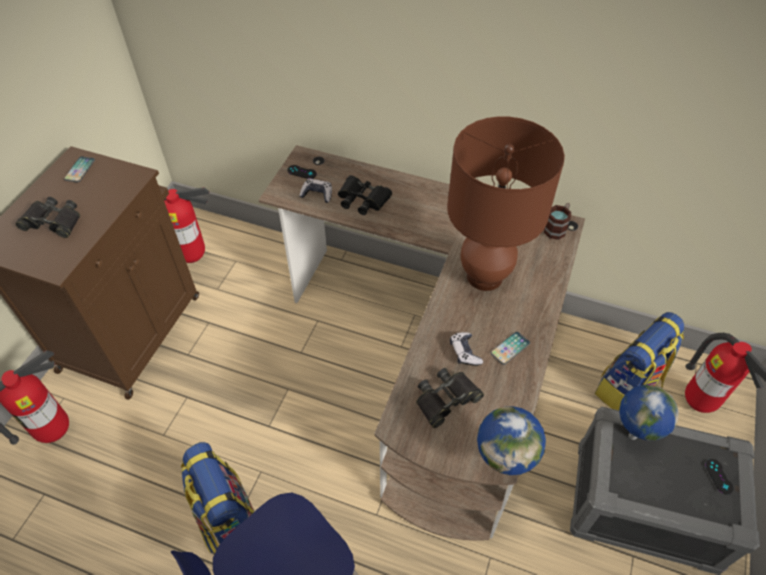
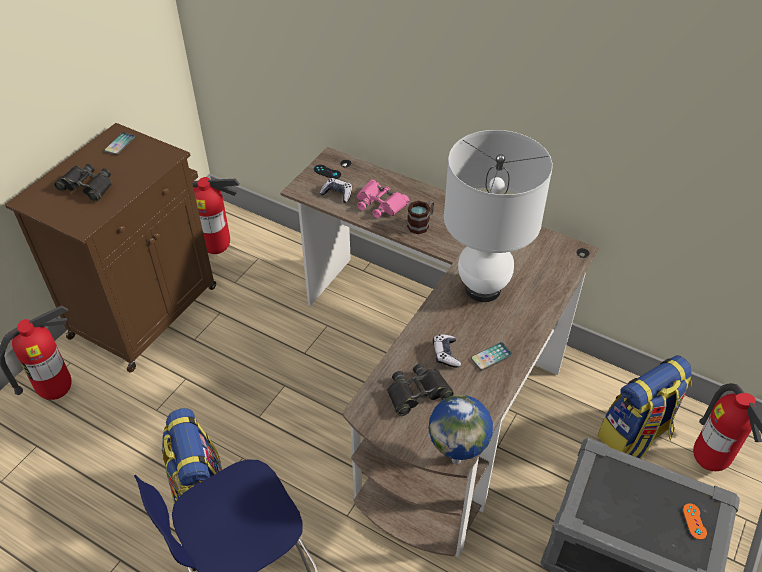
camera: 10 degrees right, 5 degrees down
black binoculars [338,175,392,215] -> pink binoculars [357,180,409,218]
brown table lamp [447,116,565,291] -> white table lamp [444,130,553,302]
mug [544,203,571,240] -> mug moved to [407,200,434,234]
globe [619,385,679,441] -> none
black game controller [706,459,734,494] -> orange game controller [683,503,707,540]

